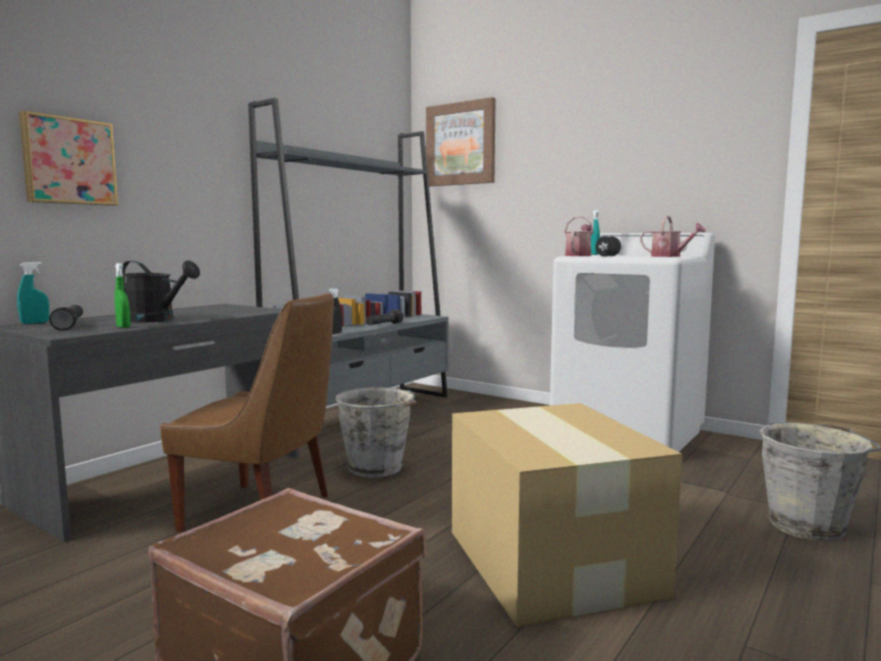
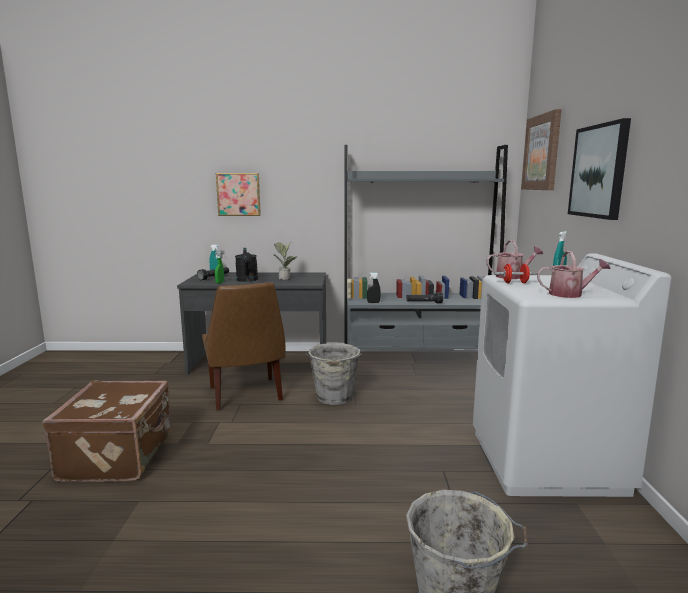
camera: 55 degrees right, 5 degrees up
cardboard box [452,403,682,627] -> none
black dumbbell [596,236,621,257] -> red dumbbell [494,264,537,283]
watering can [640,216,706,257] -> watering can turned 90 degrees counterclockwise [537,251,610,298]
none -> potted plant [273,242,298,280]
none -> picture [568,118,631,220]

